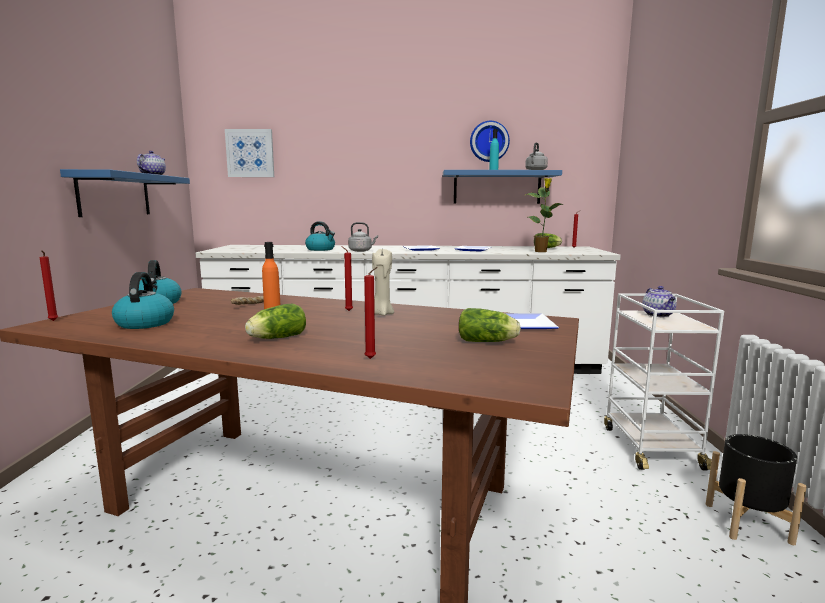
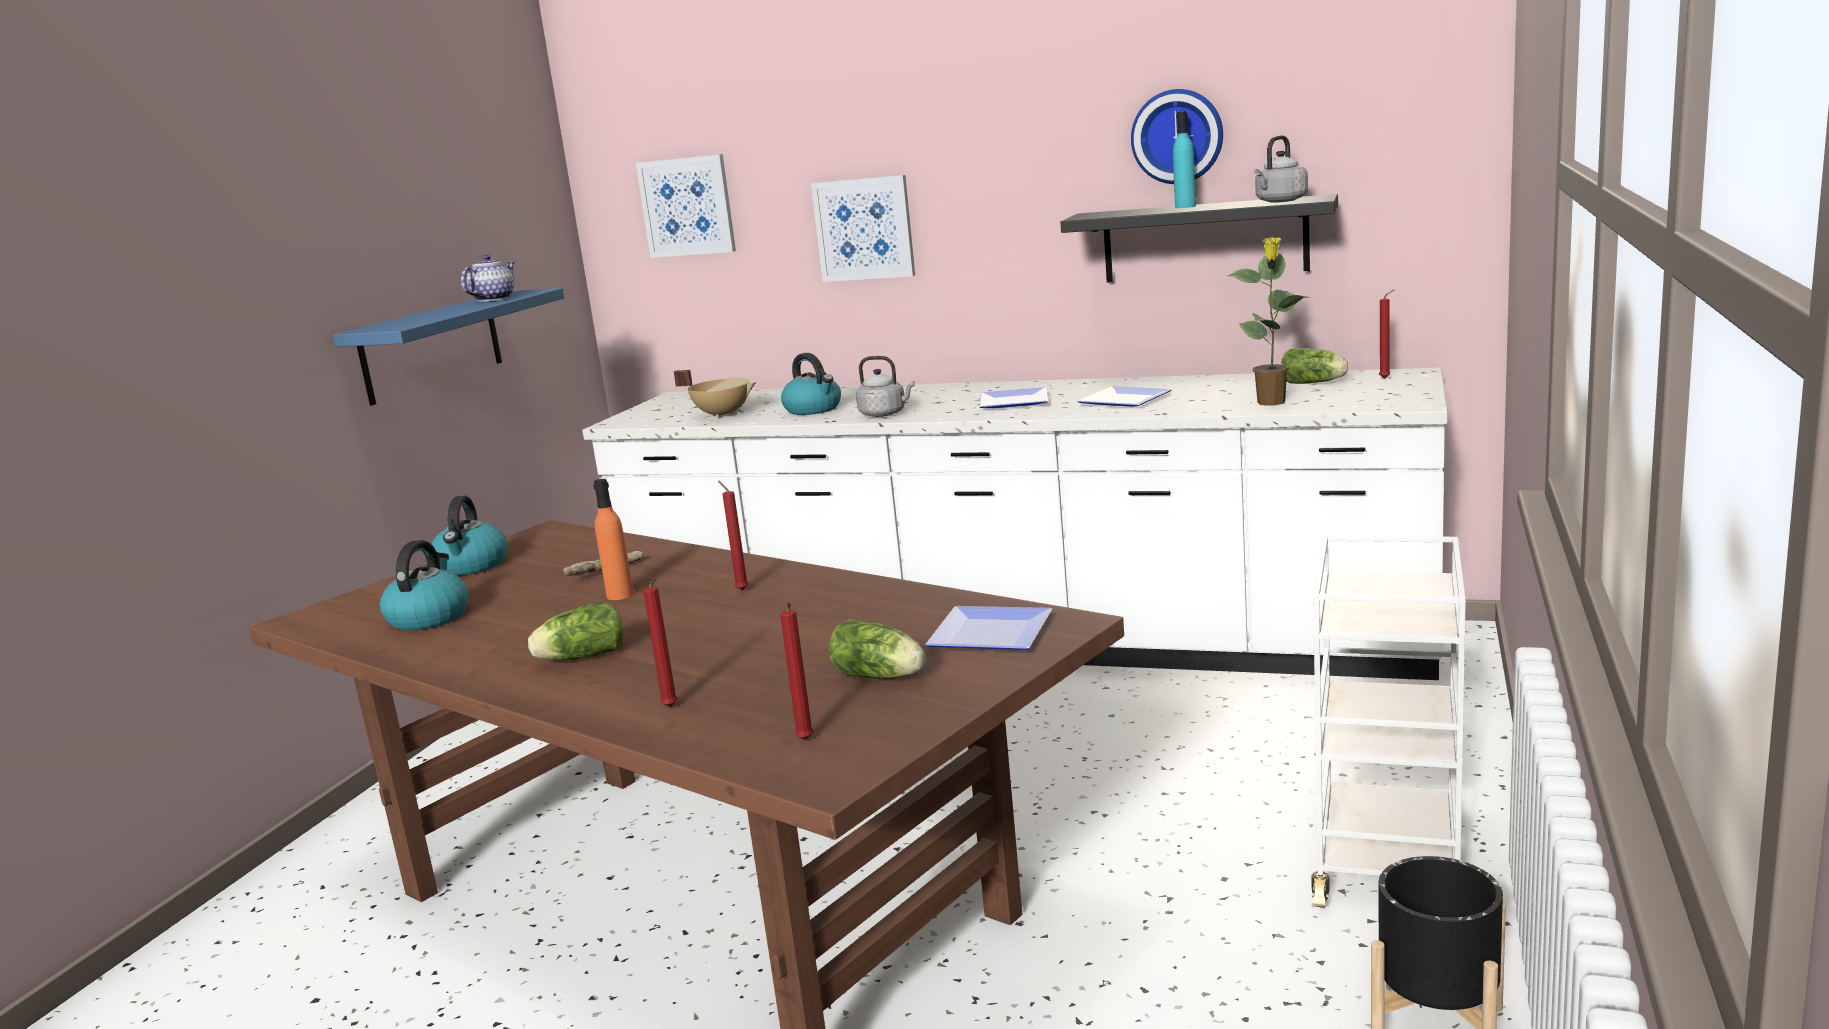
camera: 20 degrees right, 5 degrees up
red candle [39,250,58,321] -> red candle moved to [780,602,814,740]
beige candle [372,249,394,316] -> none
blue shelf [443,170,562,204] -> black shelf [1060,194,1338,282]
teapot [642,286,676,317] -> none
none -> beige cooking pot [674,370,756,419]
none -> picture [811,175,915,282]

